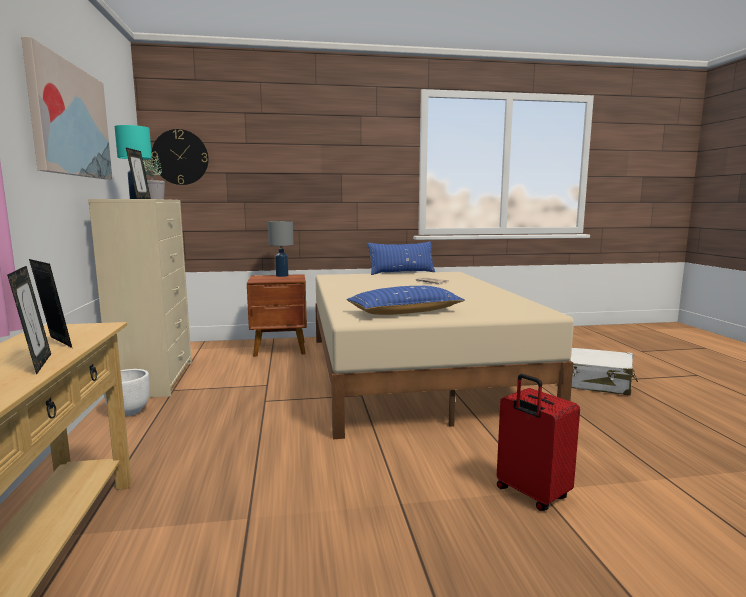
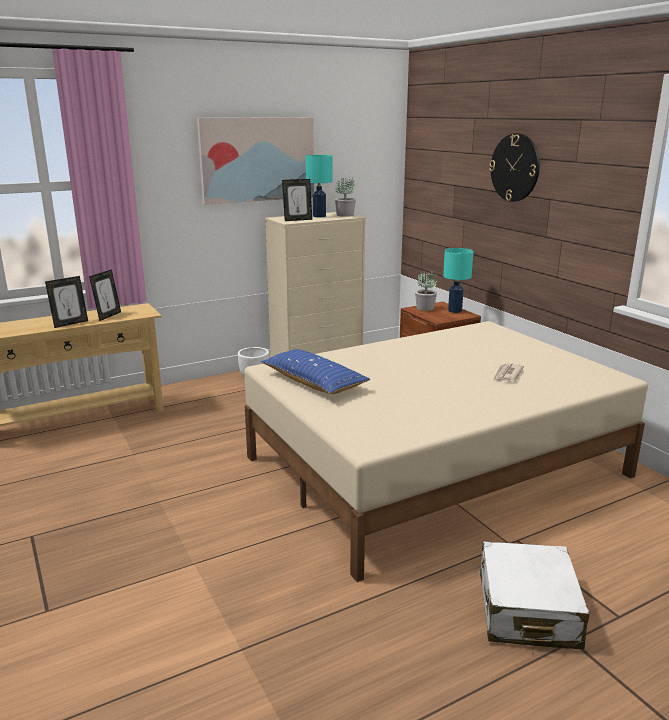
camera: 70 degrees right, 10 degrees up
wall clock [152,129,209,185] -> wall clock moved to [489,133,540,202]
grey table lamp [268,221,294,277] -> turquoise table lamp [443,248,473,313]
blue pillow [367,241,435,275] -> none
red suitcase [497,374,580,511] -> none
none -> potted plant [415,270,437,311]

